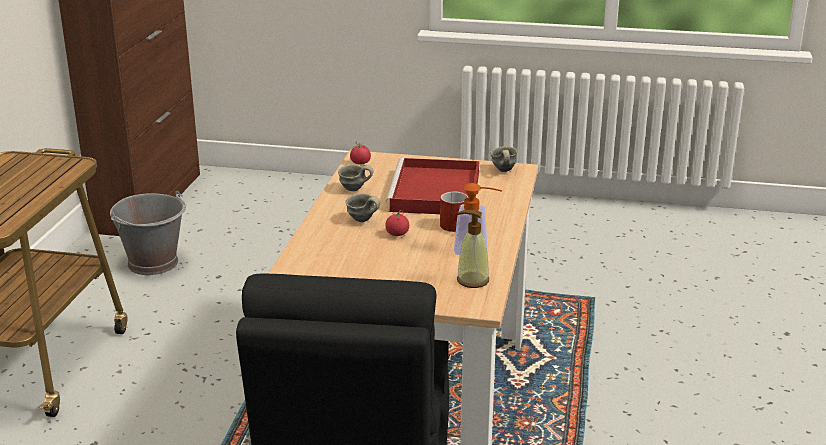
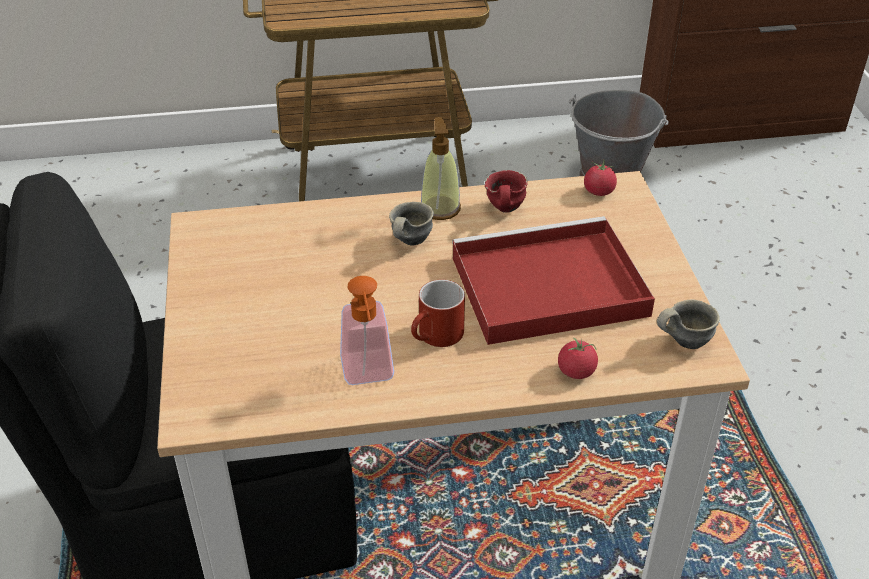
camera: 70 degrees right, 15 degrees up
grey mug [338,164,373,191] -> red mug [485,170,528,213]
tomato [385,210,409,236] -> tomato moved to [558,338,598,379]
soap dispenser [457,210,489,288] -> soap dispenser moved to [421,117,461,220]

